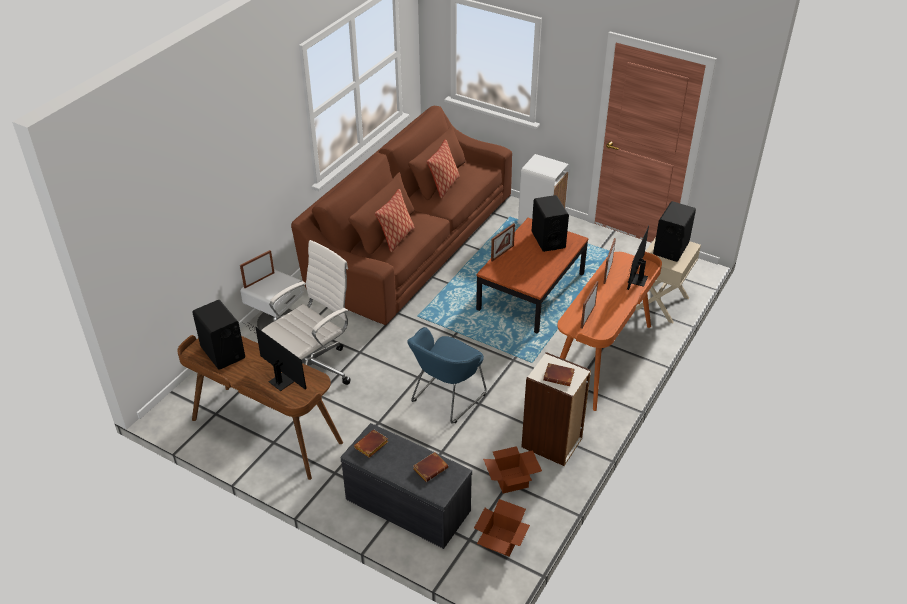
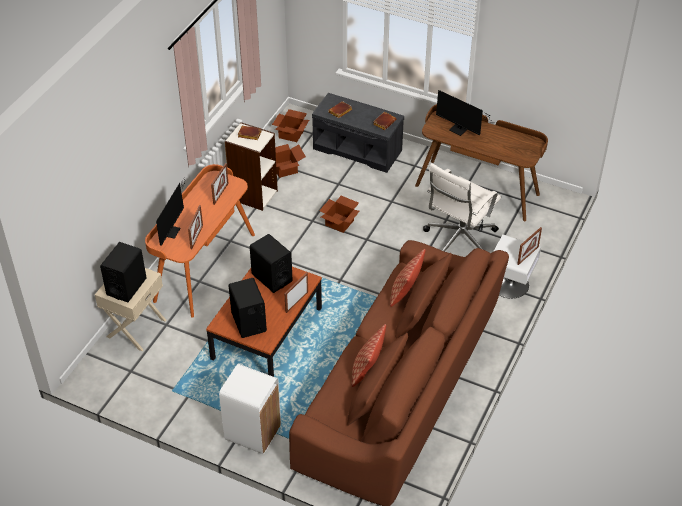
camera: 175 degrees right, 5 degrees up
black speaker [192,300,245,370] -> black speaker moved to [250,234,292,293]
blue armchair [407,327,487,424] -> cardboard box [319,196,360,233]

